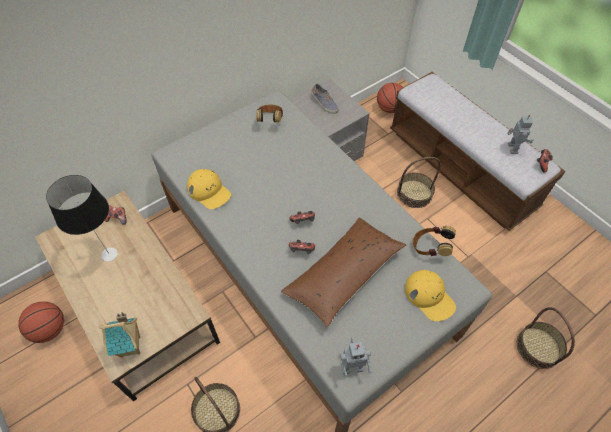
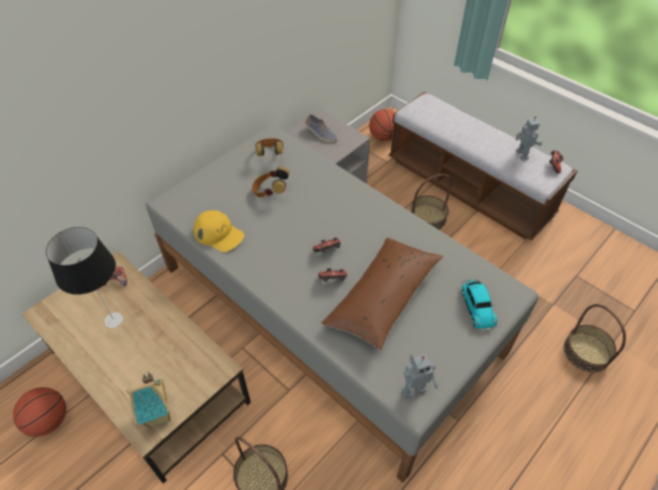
camera: 10 degrees left, 5 degrees down
yellow cap [405,270,456,321] -> toy car [460,279,497,331]
headphones [413,226,456,256] -> headphones moved to [252,166,289,197]

